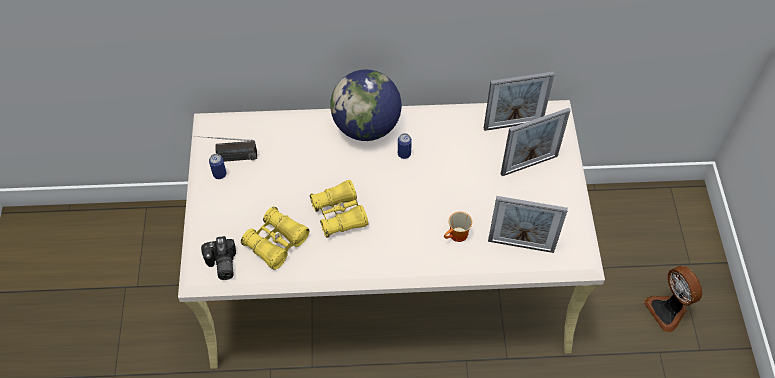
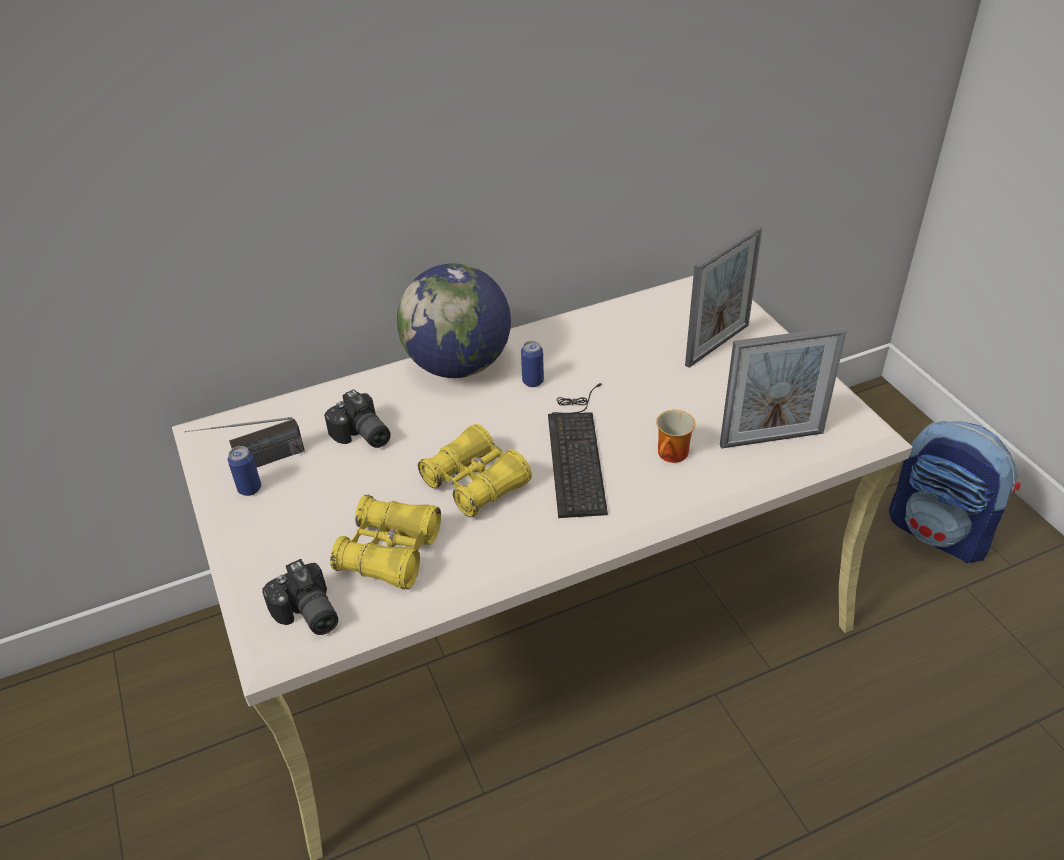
camera: 20 degrees left, 15 degrees down
picture frame [484,72,554,131] -> none
fan [644,266,702,332] -> backpack [889,421,1020,563]
none -> camera [324,390,391,448]
none -> keyboard [548,383,608,518]

